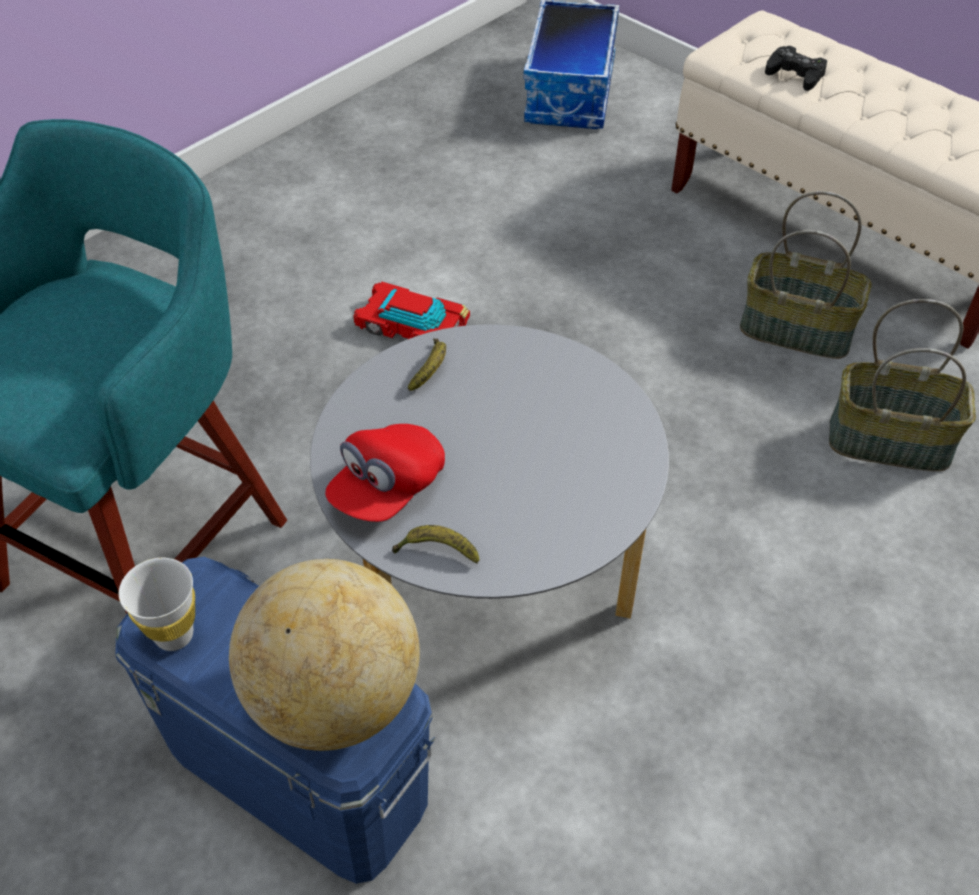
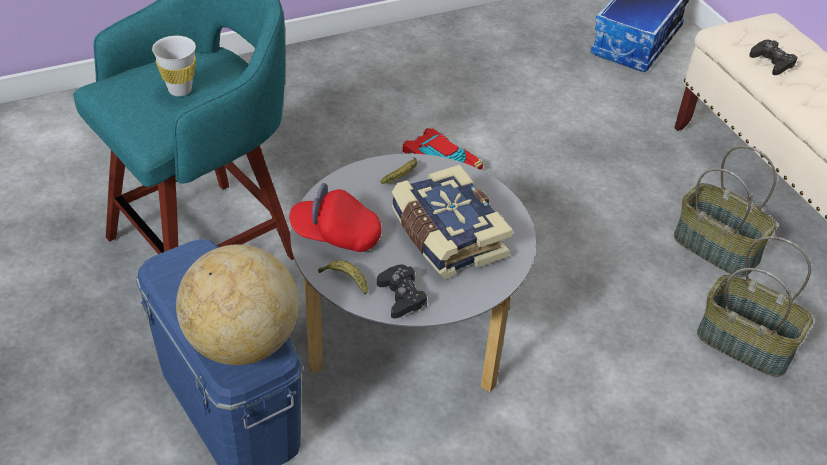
camera: 20 degrees right, 5 degrees down
white cup [119,558,195,651] -> white cup moved to [152,36,196,96]
red cap [325,424,445,522] -> red cap turned 45 degrees clockwise [289,183,382,252]
none -> black game controller [377,265,427,319]
none -> book [392,165,513,279]

